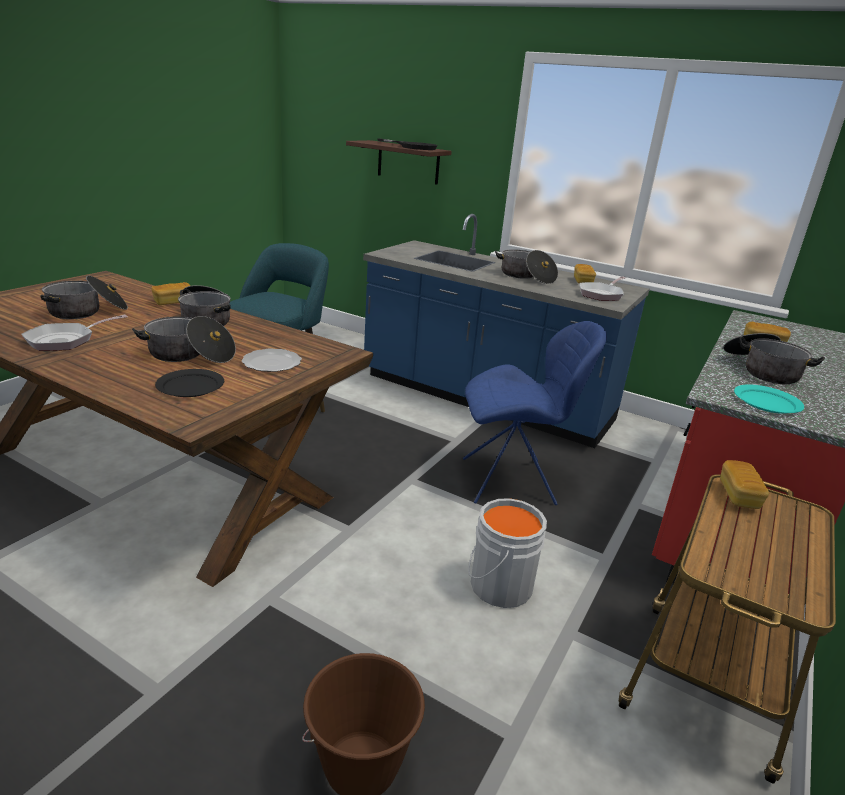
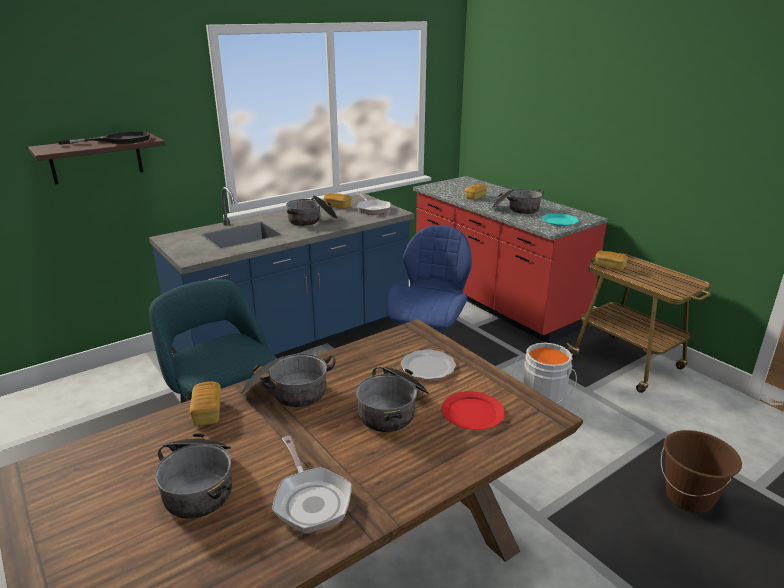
camera: 65 degrees left, 0 degrees up
black plate [155,369,224,397] -> red plate [442,391,505,430]

